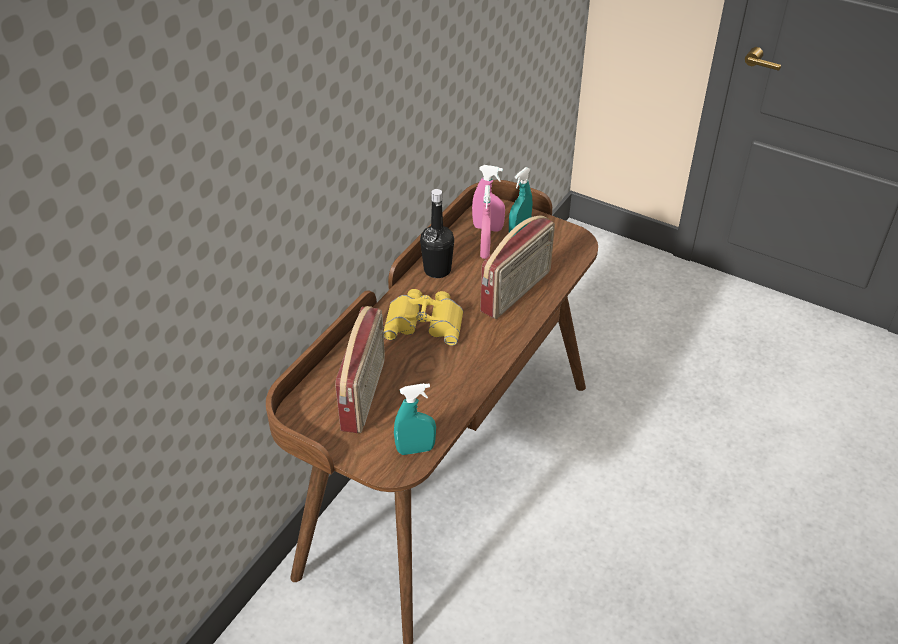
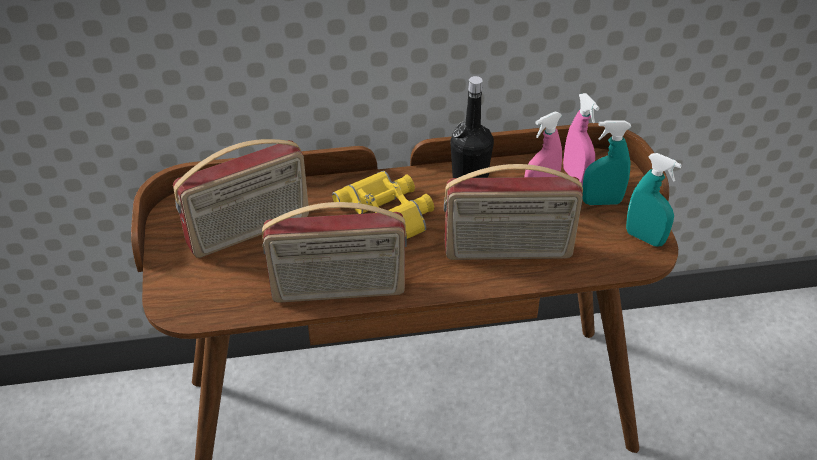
camera: 50 degrees right, 0 degrees up
turquoise spray bottle [394,383,436,455] -> turquoise spray bottle moved to [626,153,682,247]
none -> radio [262,202,407,303]

